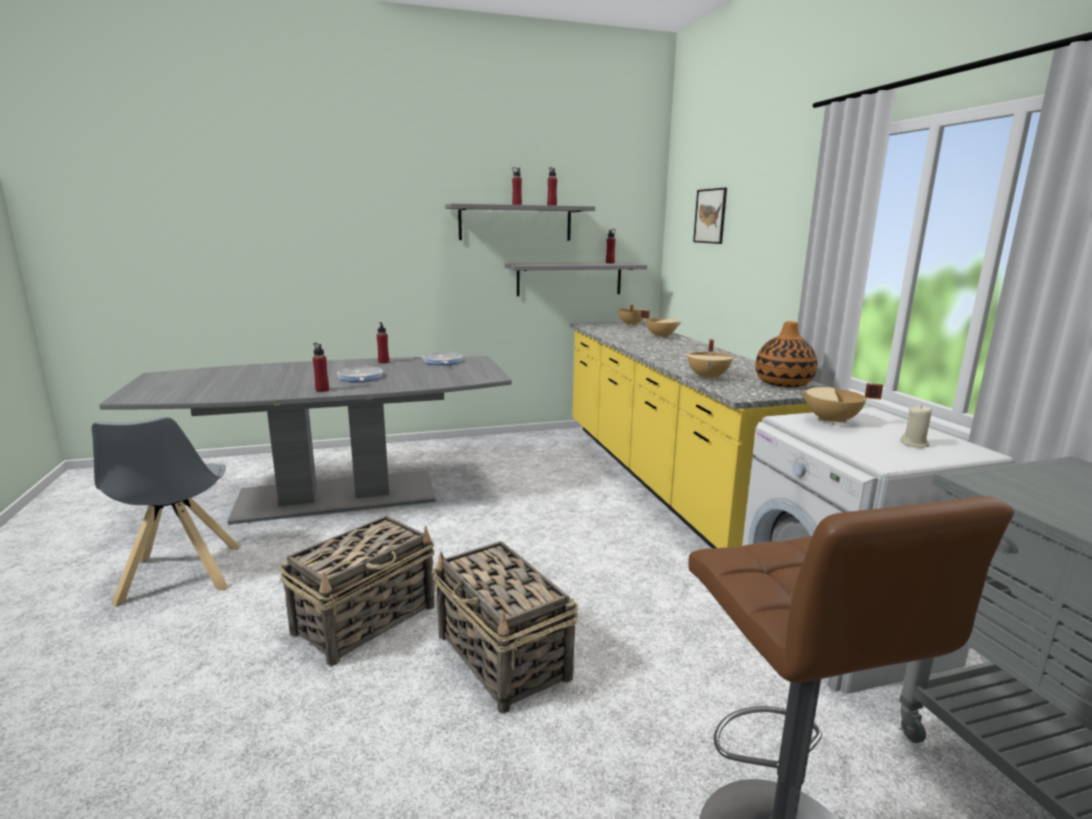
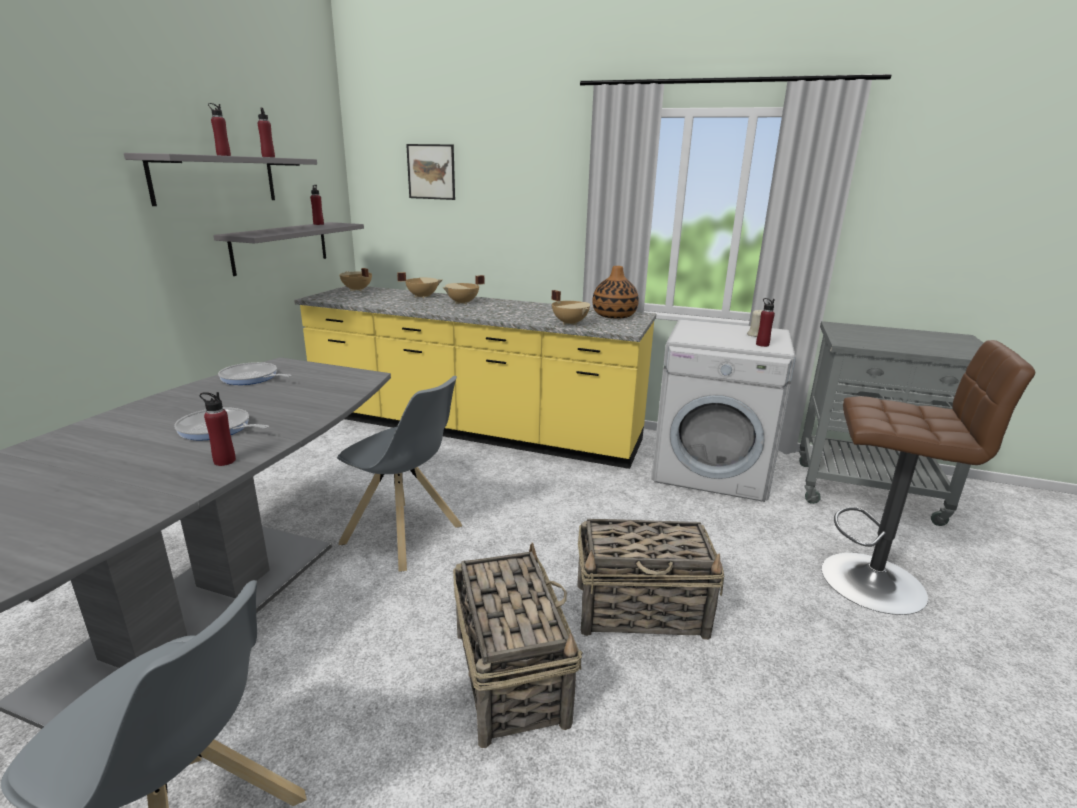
camera: 55 degrees left, 5 degrees up
red bottle [377,322,389,363] -> red bottle moved to [756,298,775,347]
beige cooking pot [798,383,883,425] -> beige cooking pot moved to [443,275,484,304]
none -> grey chair [337,376,462,572]

